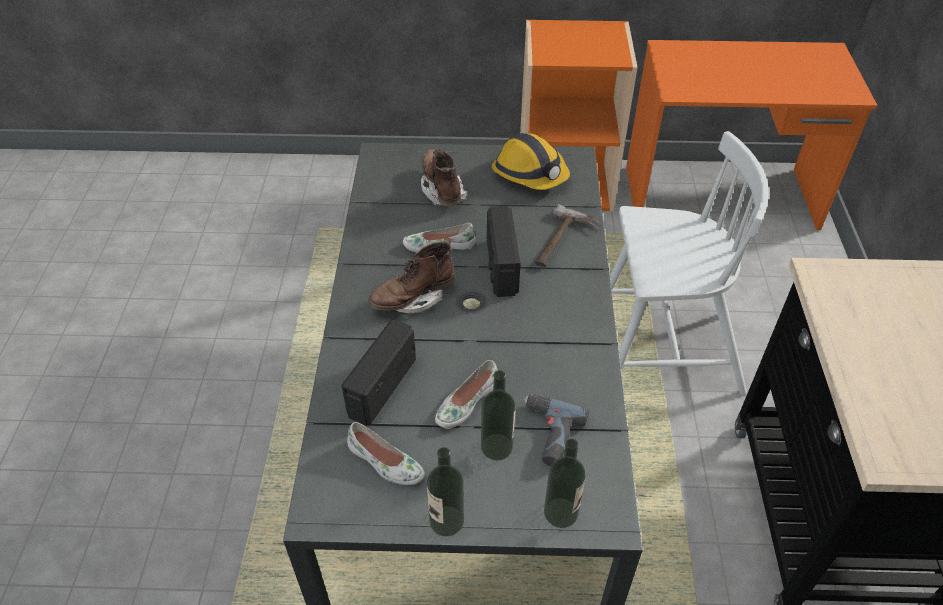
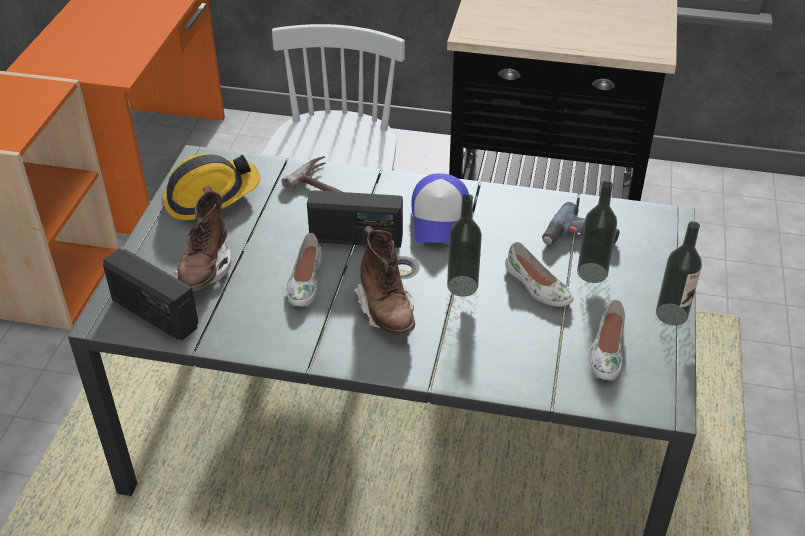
camera: 80 degrees left, 5 degrees down
radio [341,319,416,425] -> radio moved to [103,248,199,340]
white shoe [347,422,425,485] -> white shoe turned 150 degrees clockwise [590,299,625,380]
brown boot [421,149,467,207] -> brown boot turned 75 degrees counterclockwise [174,186,232,291]
bottle [544,439,586,528] -> bottle moved to [447,194,482,297]
none -> cap [412,173,469,244]

